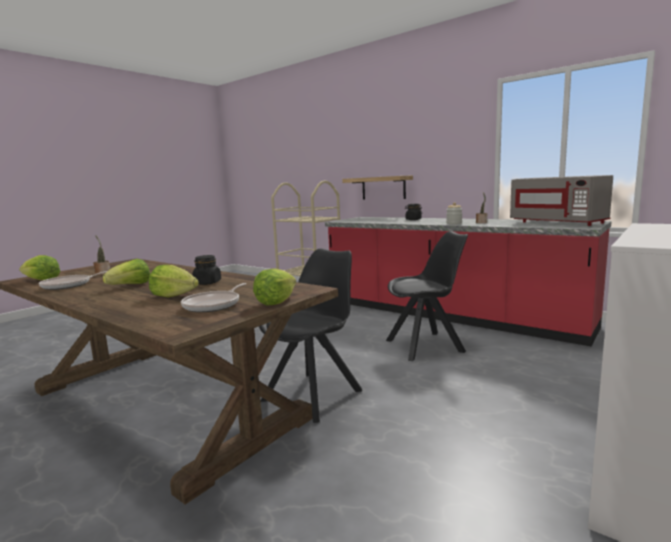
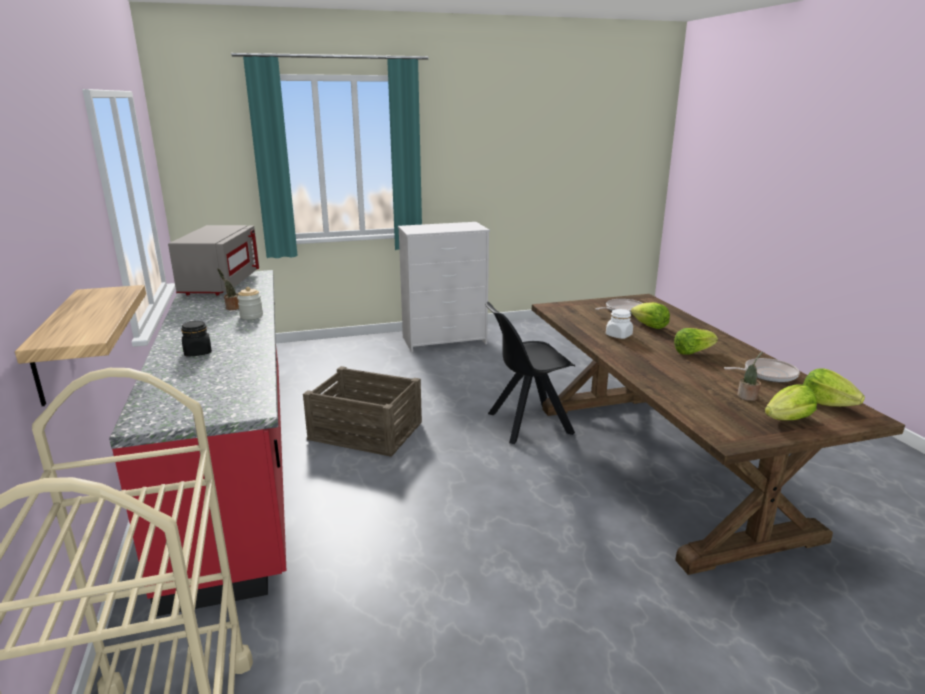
camera: 145 degrees left, 10 degrees up
black jar [192,255,221,285] -> white jar [606,309,633,339]
lettuce [253,268,296,305] -> lettuce moved to [765,384,817,420]
black chair [386,231,468,361] -> crate [303,366,422,457]

